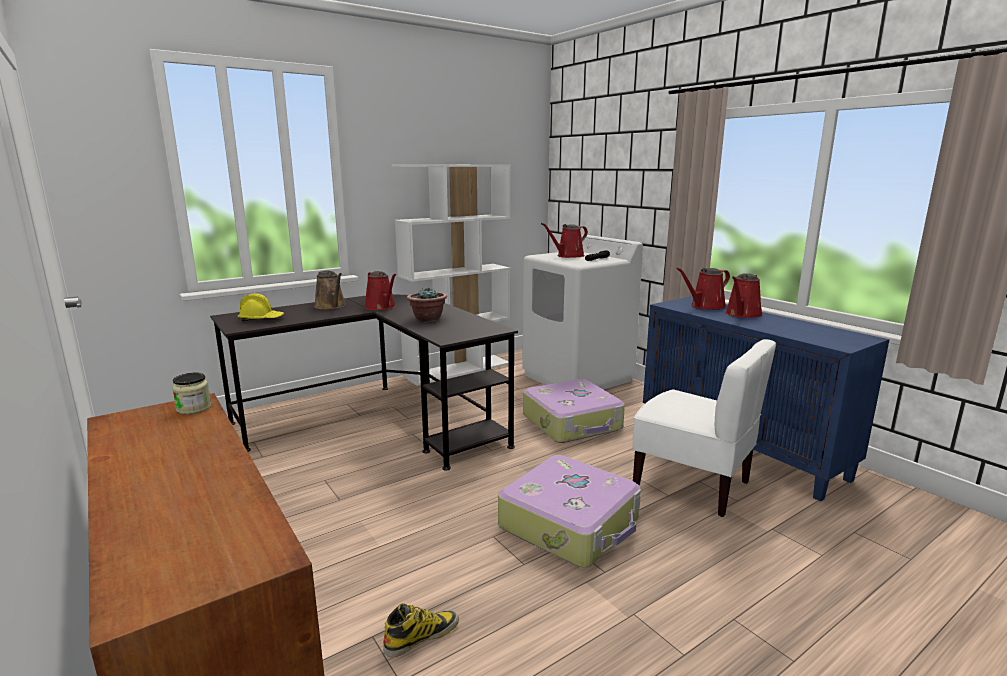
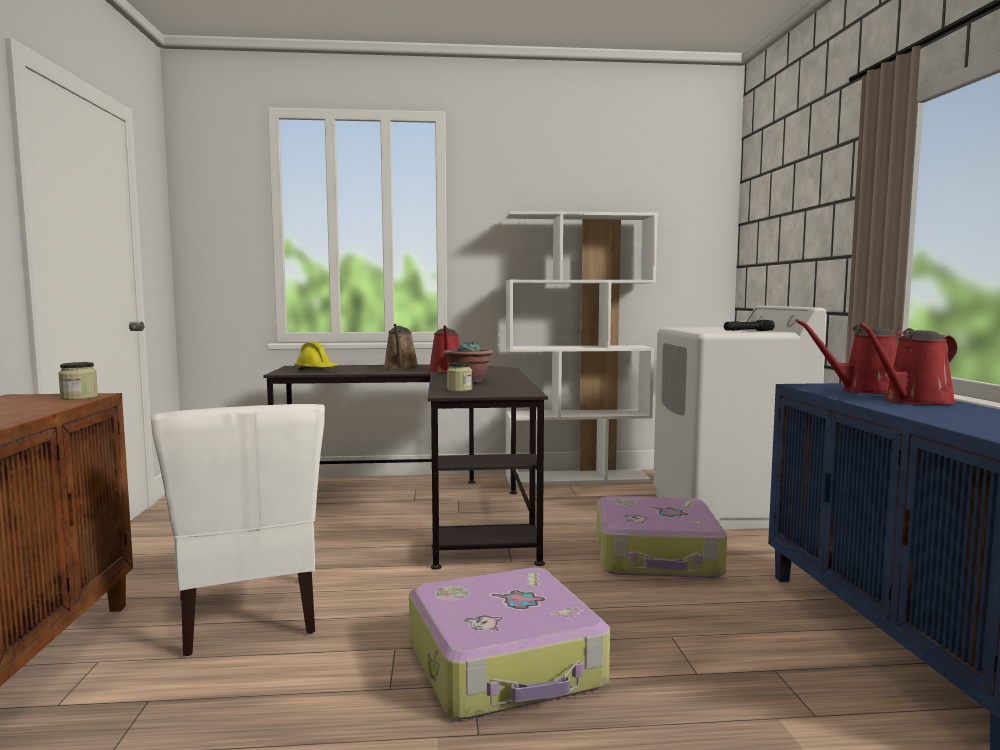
camera: 30 degrees right, 10 degrees down
boot [383,603,459,657] -> none
red watering can [541,223,588,258] -> none
white chair [633,339,776,517] -> white chair moved to [151,404,325,656]
none -> jar [447,362,472,392]

